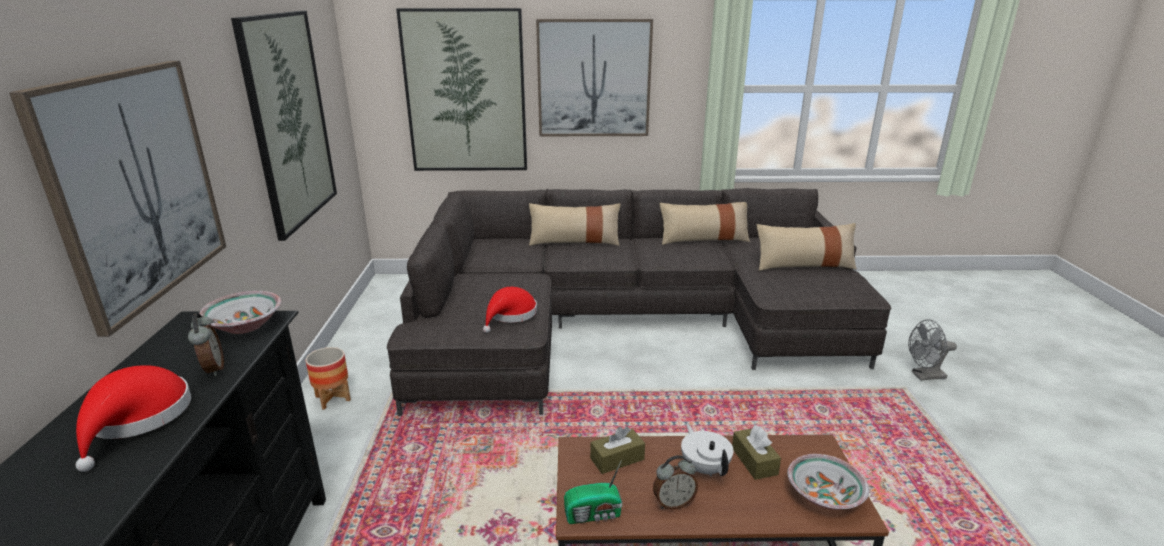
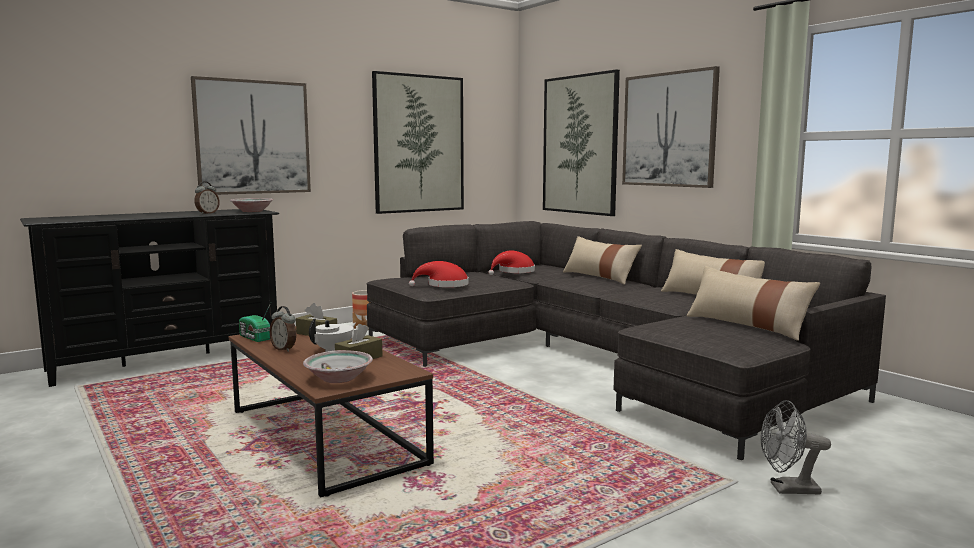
camera: 55 degrees right, 15 degrees down
red hat [75,365,191,472] -> red hat moved to [488,250,535,275]
grey fan [908,319,957,380] -> grey fan turned 45 degrees counterclockwise [761,400,831,495]

